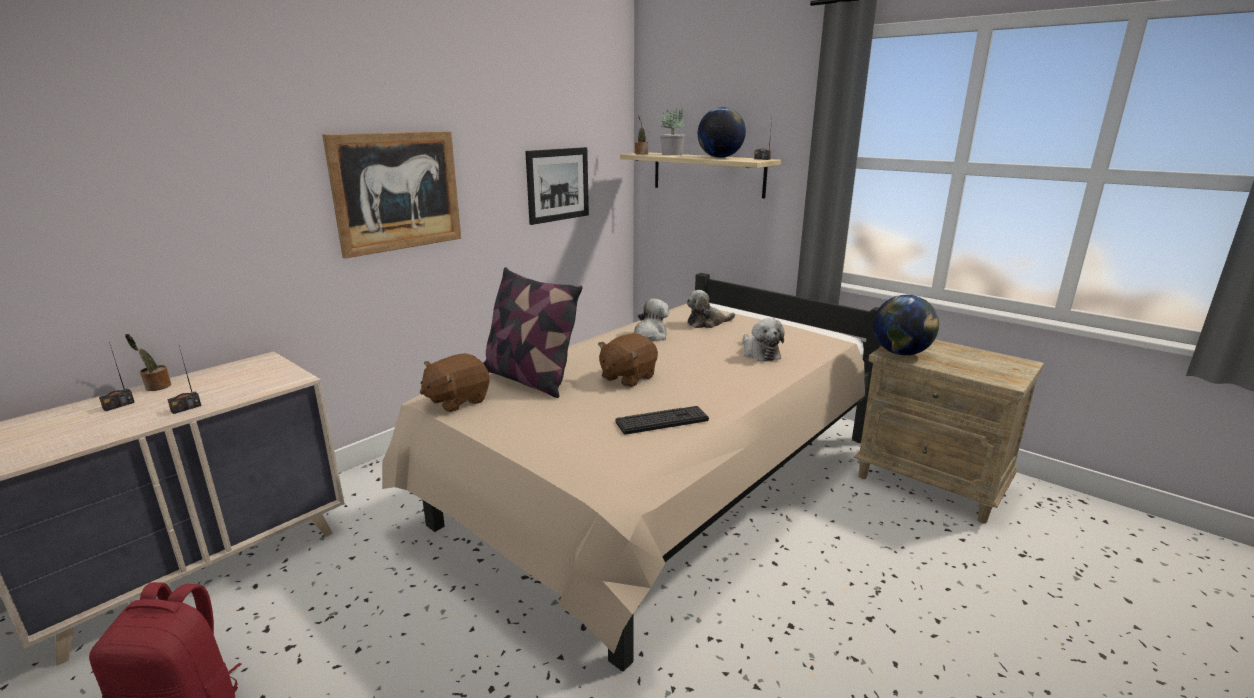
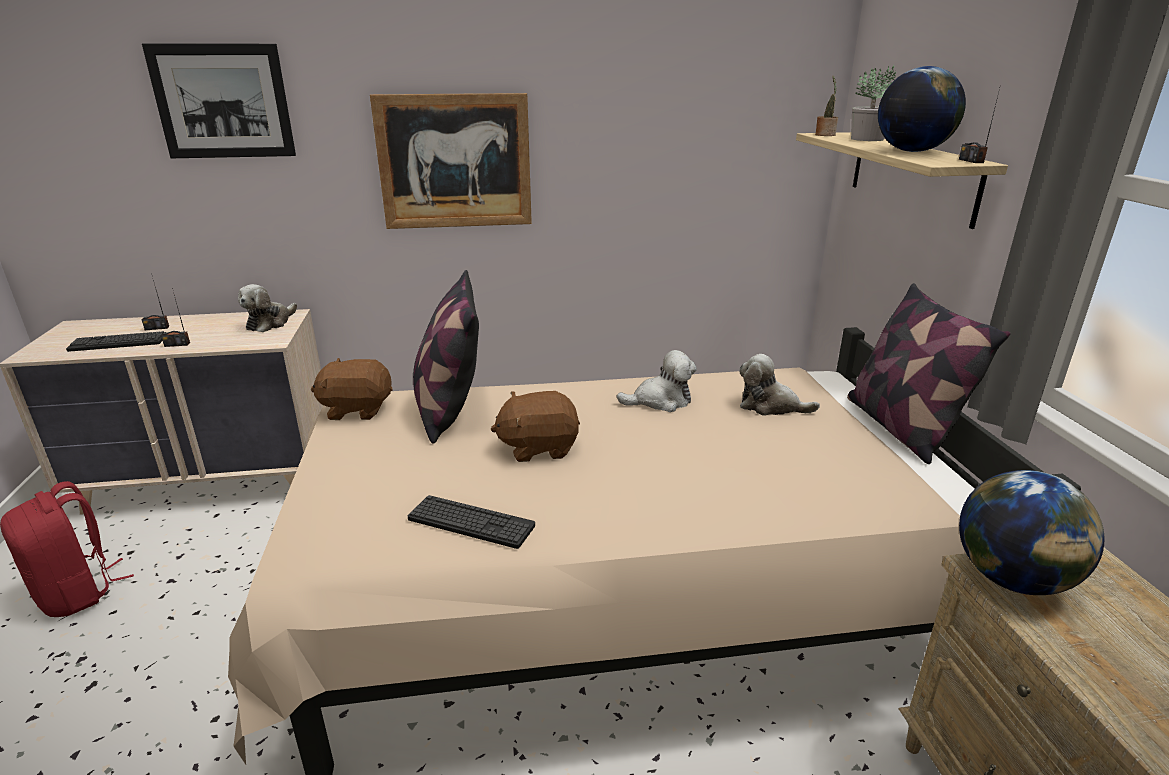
camera: 40 degrees right, 5 degrees up
potted plant [125,334,171,391] -> none
picture [525,147,589,225] -> picture moved to [142,43,296,158]
plush toy [743,318,785,362] -> plush toy moved to [238,284,297,332]
none -> keyboard [66,331,166,352]
none -> pillow [847,283,1011,464]

